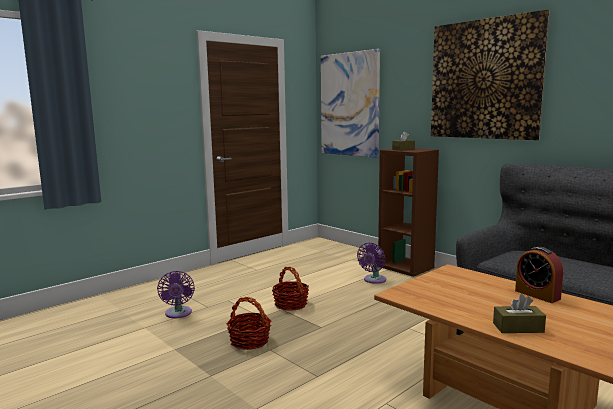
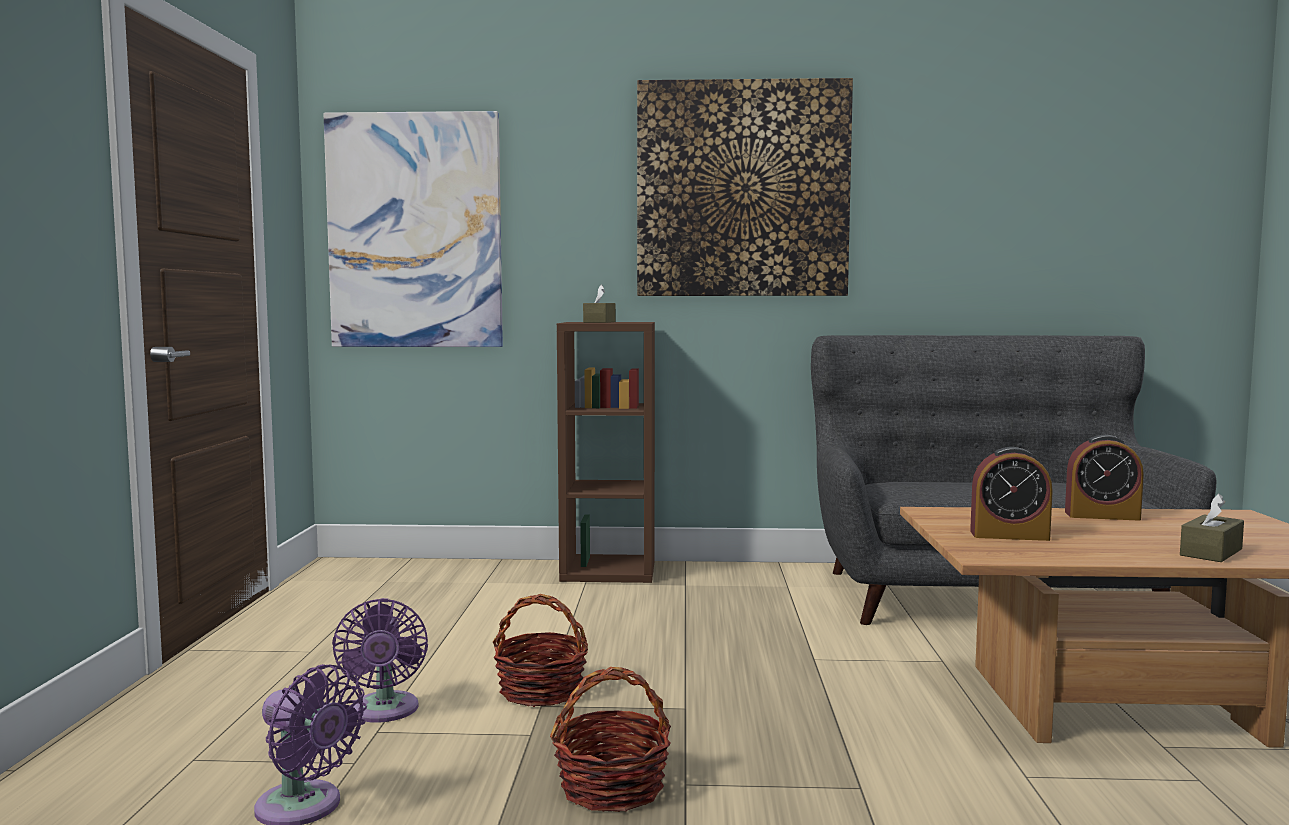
camera: 45 degrees left, 5 degrees down
purple fan [357,243,386,284] -> purple fan moved to [332,598,428,723]
none -> alarm clock [970,447,1053,541]

